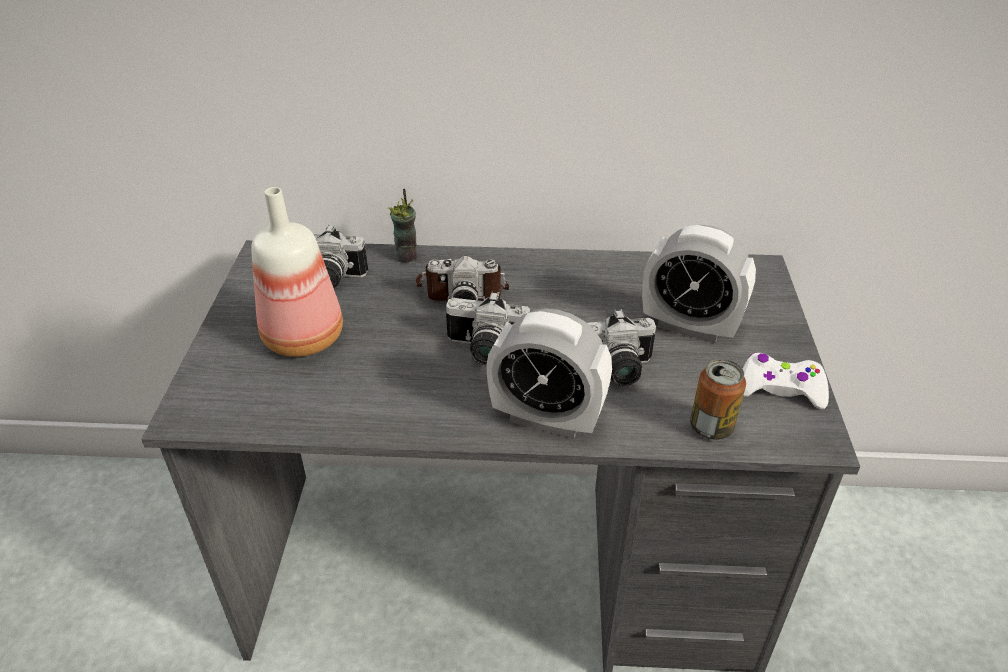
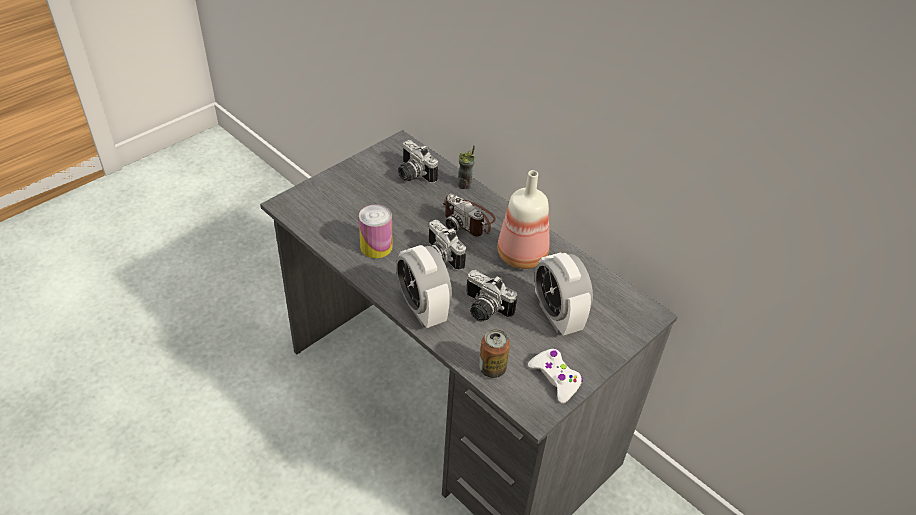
camera: 40 degrees right, 5 degrees up
bottle [251,187,343,357] -> bottle moved to [497,170,550,269]
none -> can [359,204,393,258]

